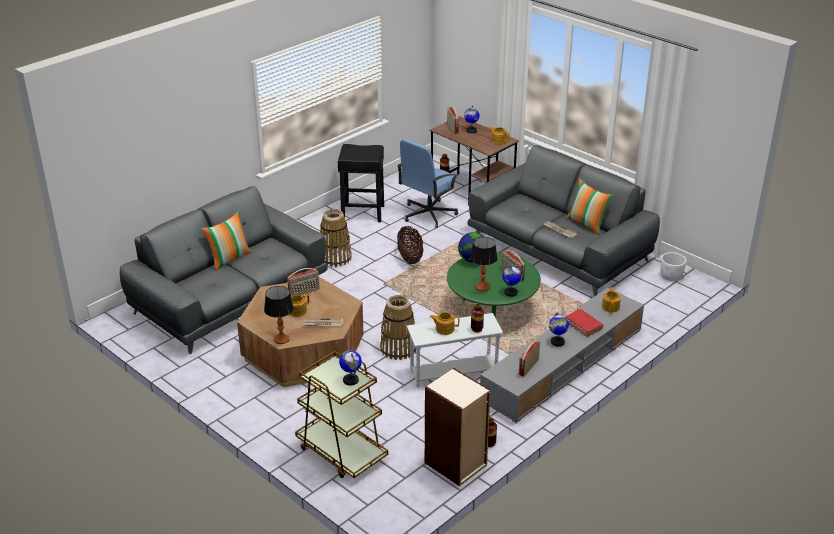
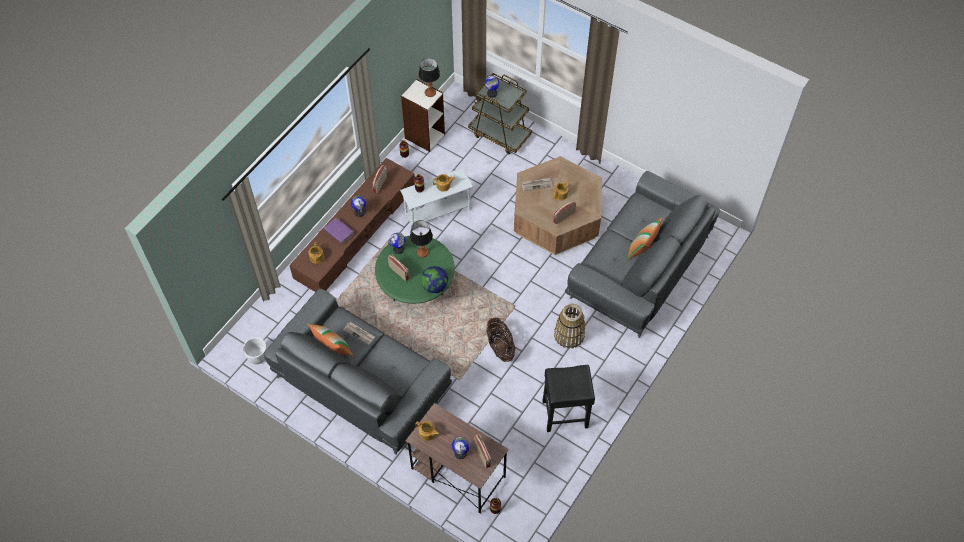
camera: 170 degrees right, 25 degrees up
table lamp [264,286,294,344] -> table lamp moved to [418,58,440,97]
basket [380,295,416,360] -> none
blue office chair [397,139,458,228] -> none
grey tv stand [480,288,644,423] -> brown tv stand [289,158,415,292]
red book [566,309,603,337] -> purple book [324,218,354,244]

